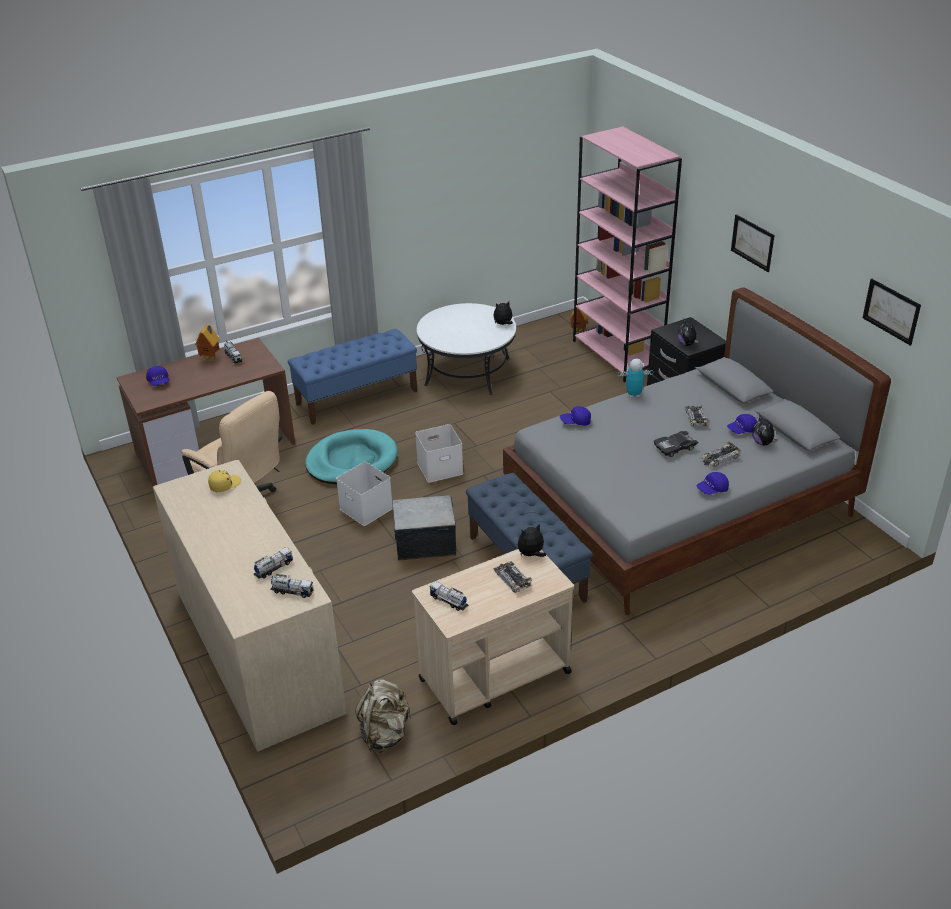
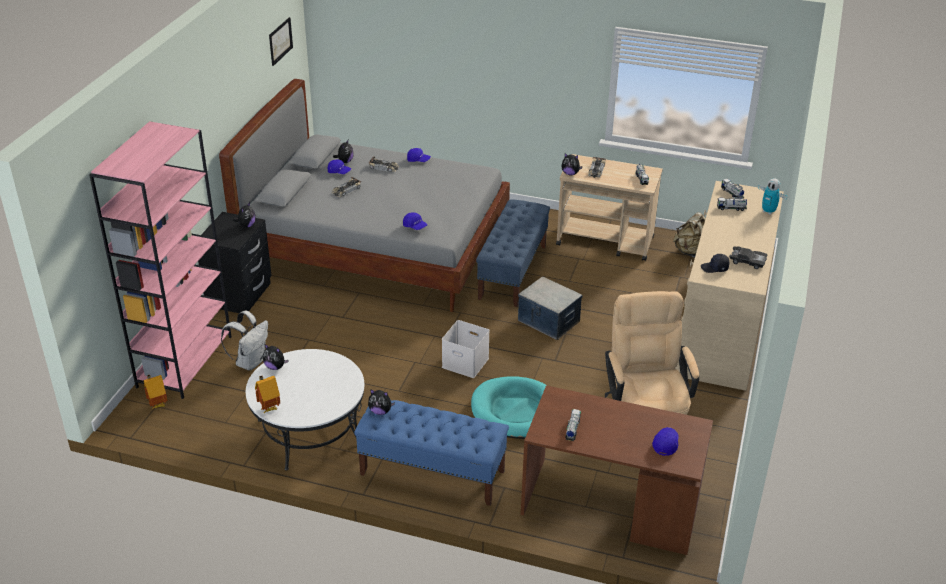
camera: 135 degrees left, 0 degrees up
toy house [195,324,220,362] -> toy house moved to [255,376,280,414]
yellow cap [208,470,241,492] -> black cap [701,254,730,273]
white storage box [336,462,393,526] -> none
toy robot [618,359,653,397] -> toy robot moved to [758,179,787,215]
black toy car [654,431,698,457] -> black toy car moved to [729,246,768,269]
picture [731,214,775,272] -> none
none -> white backpack [221,310,268,371]
none -> plush toy [368,389,395,415]

